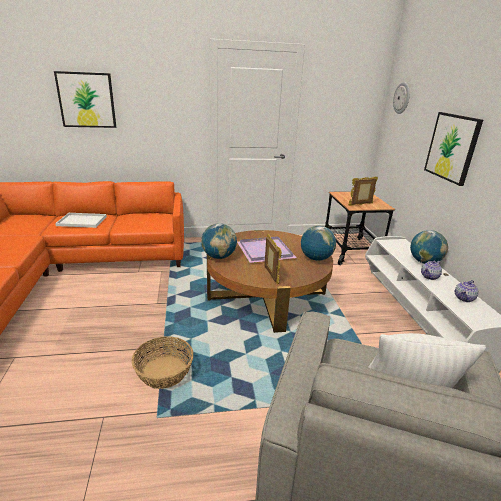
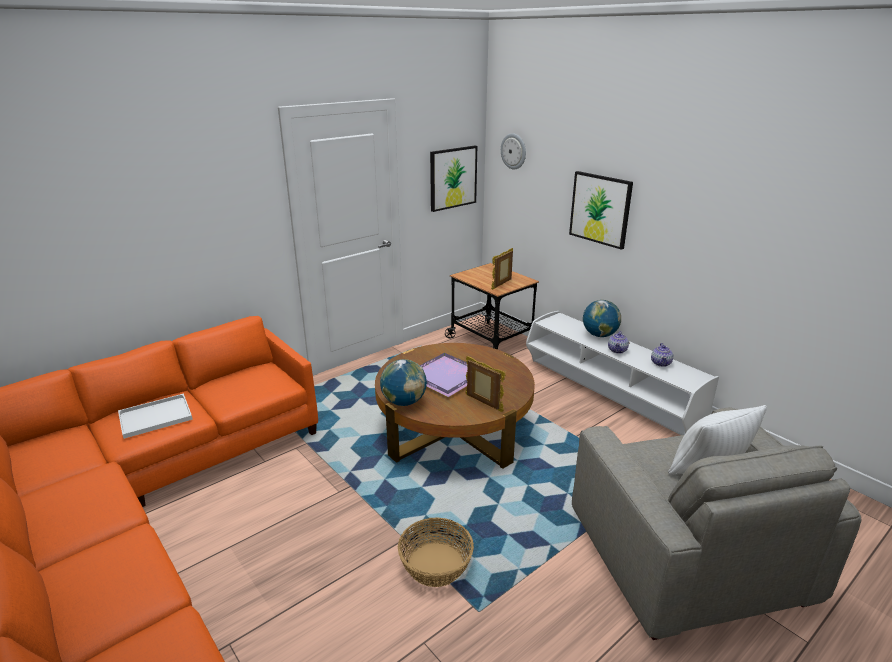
camera: 30 degrees left, 0 degrees up
picture [54,71,116,128] -> picture moved to [430,146,477,212]
globe [301,226,336,261] -> none

